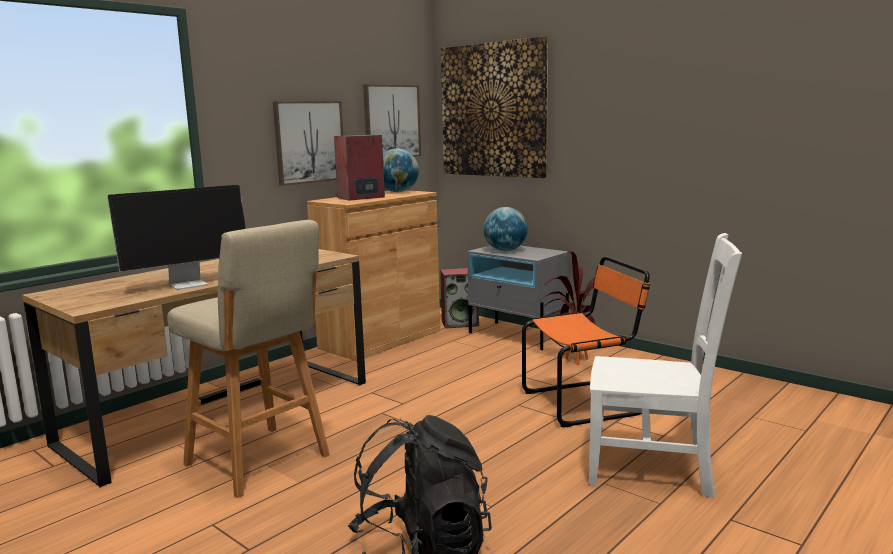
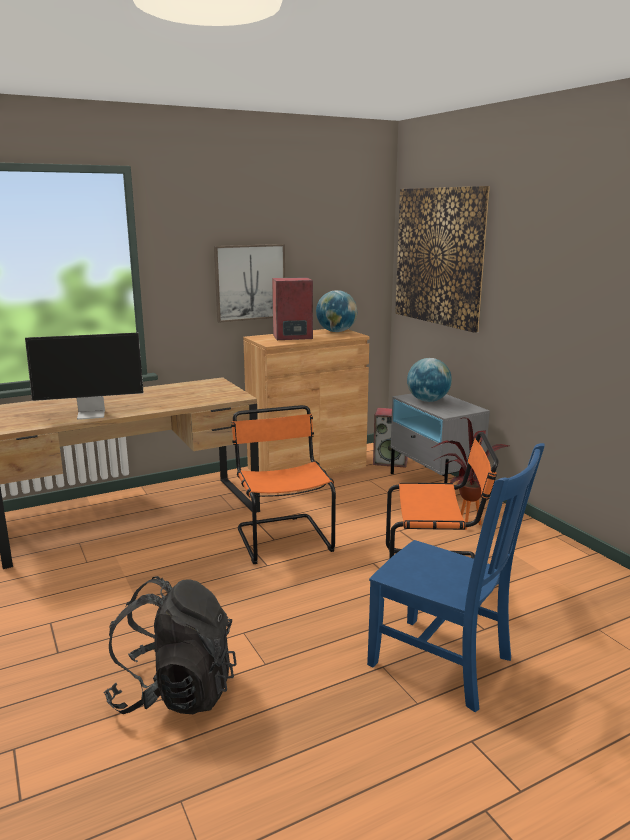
camera: 20 degrees right, 5 degrees up
beige stool [167,220,330,498] -> none
picture [363,84,421,157] -> none
white chair [589,233,742,498] -> blue chair [367,443,545,712]
none -> orange chair [231,405,336,564]

